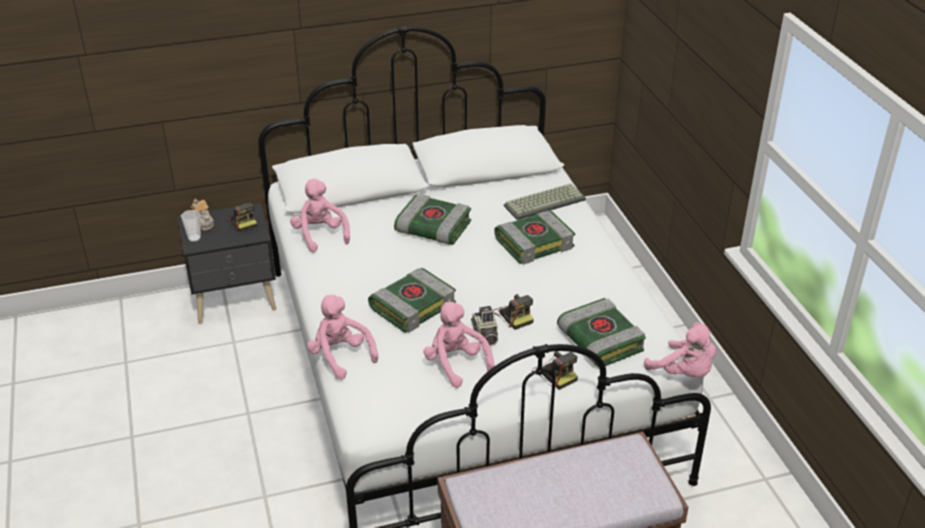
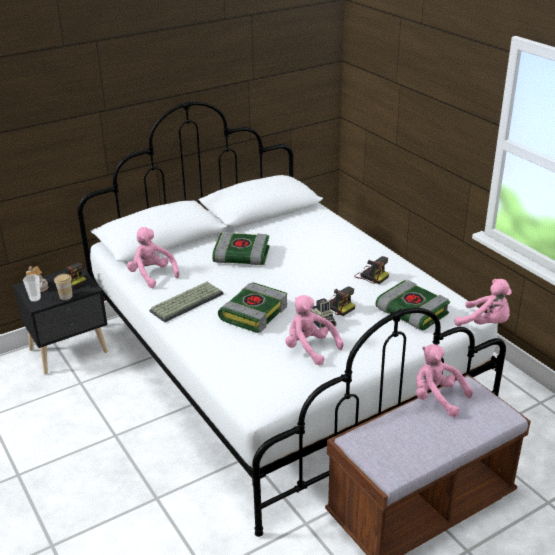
camera: 15 degrees left, 5 degrees down
pink plush toy [307,295,378,380] -> pink plush toy moved to [416,344,473,417]
book [494,211,575,265] -> none
keyboard [504,183,586,220] -> keyboard moved to [149,282,224,322]
camera [532,351,578,390] -> camera moved to [354,256,389,284]
none -> cup [54,274,73,300]

